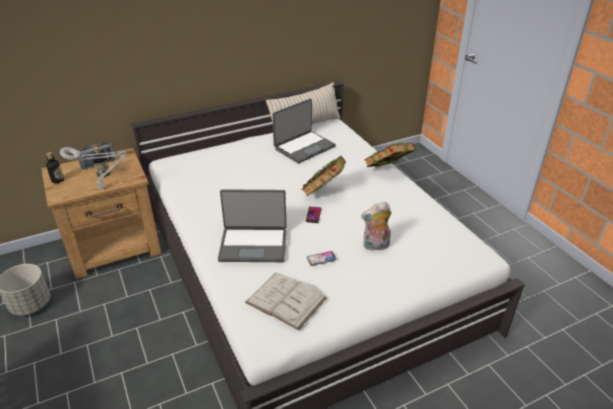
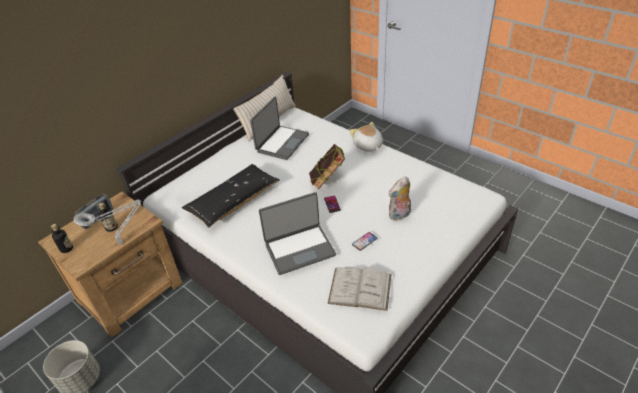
camera: 20 degrees left, 5 degrees up
book [364,142,415,167] -> plush toy [350,122,383,152]
none -> black pillow [182,164,280,228]

